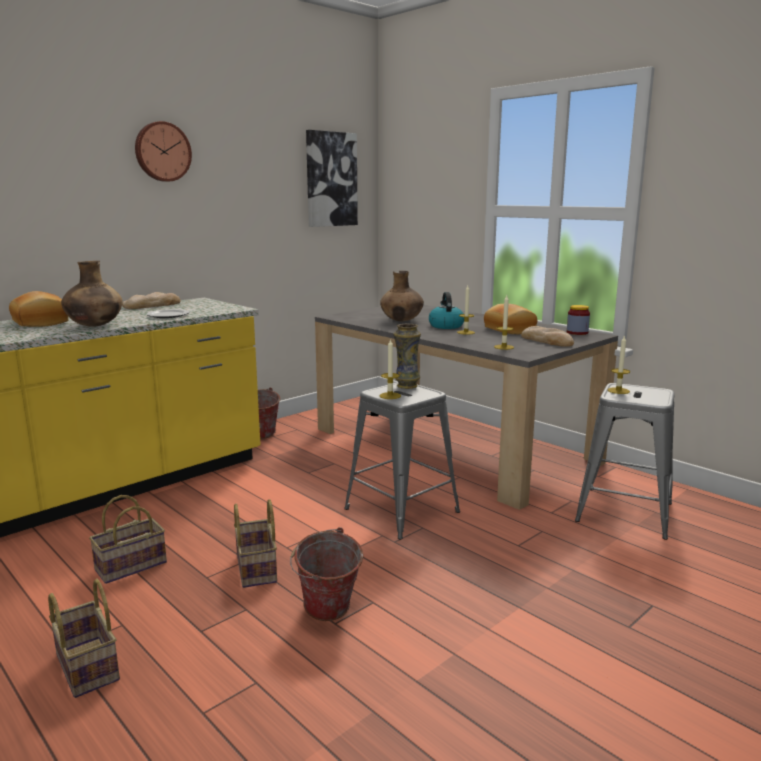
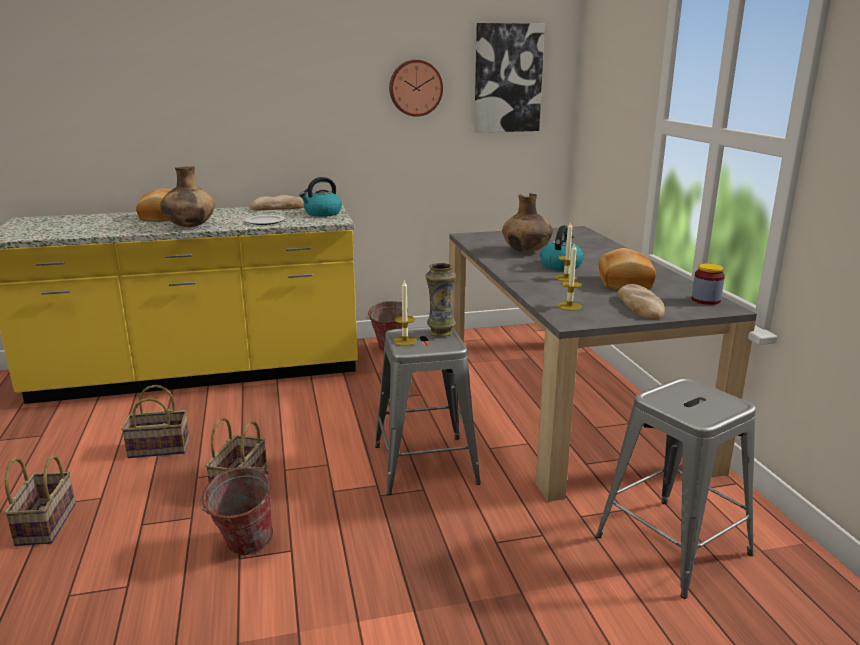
camera: 30 degrees right, 5 degrees up
wall clock [135,121,192,182] -> wall clock moved to [389,60,443,117]
candle [608,335,630,394] -> none
none -> kettle [299,177,342,217]

